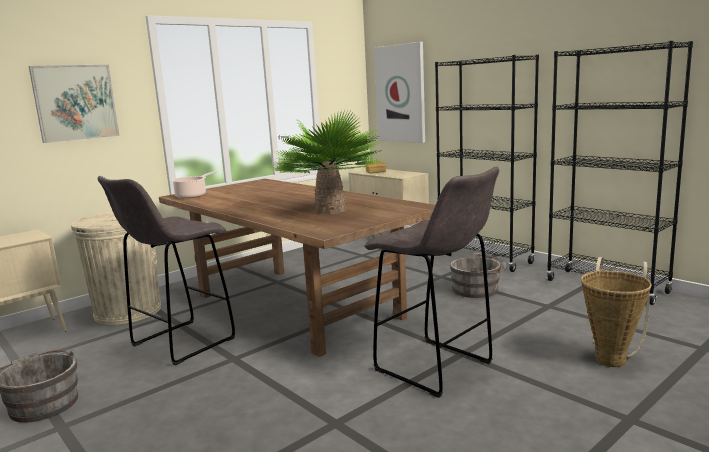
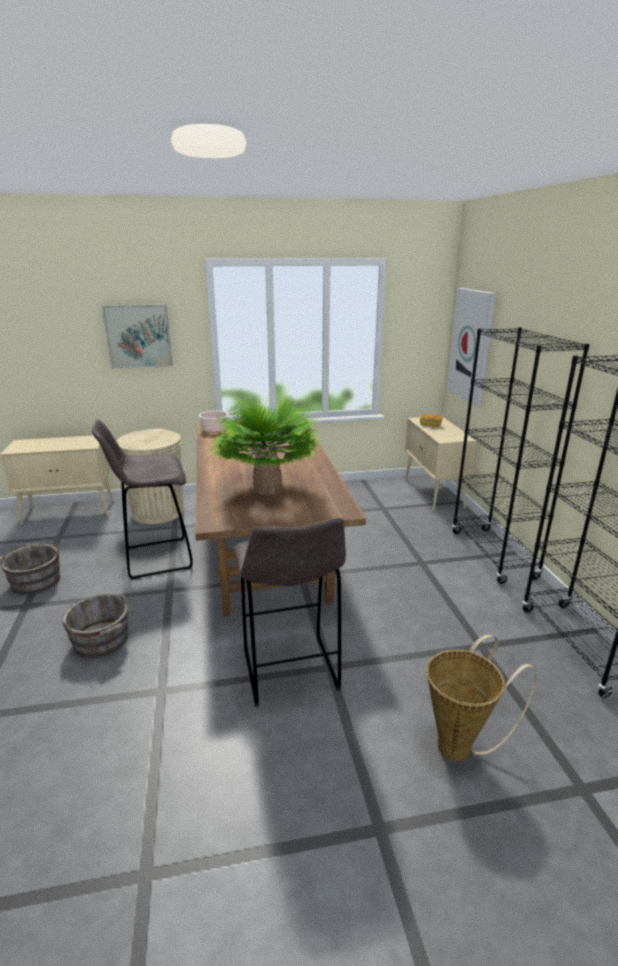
camera: 30 degrees right, 10 degrees up
grey bucket [450,253,506,298] -> grey bucket moved to [62,594,133,658]

